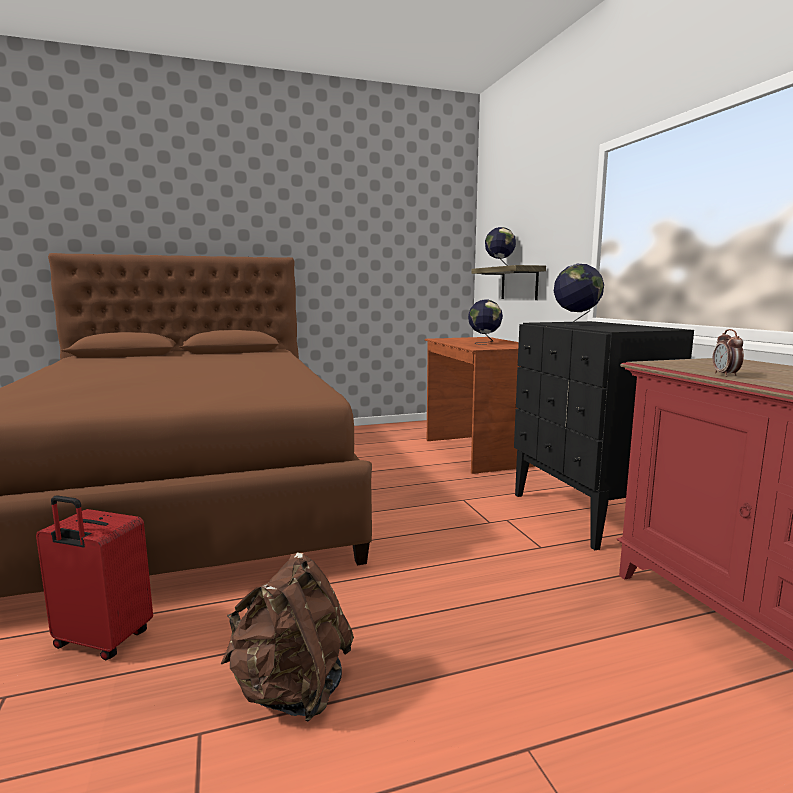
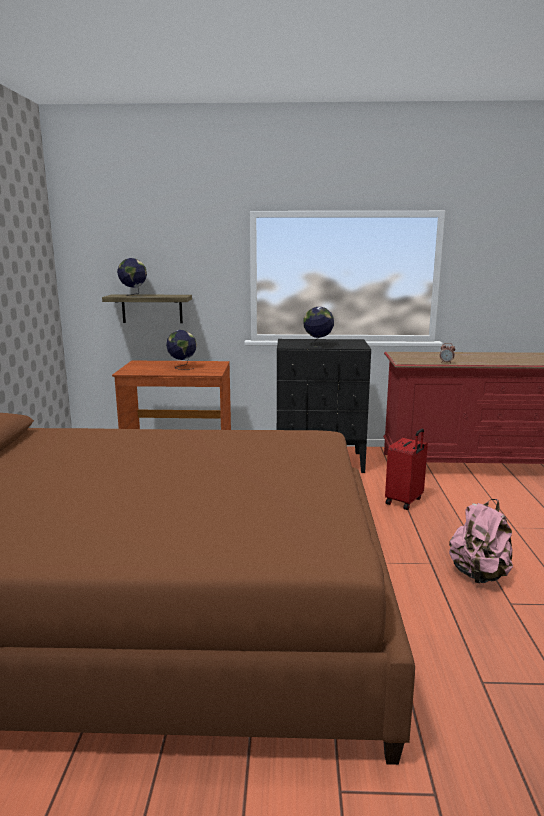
camera: 70 degrees left, 5 degrees up
red suitcase [36,496,153,661] -> red suitcase moved to [385,429,428,510]
brown backpack [221,552,354,722] -> pink backpack [449,499,513,584]

